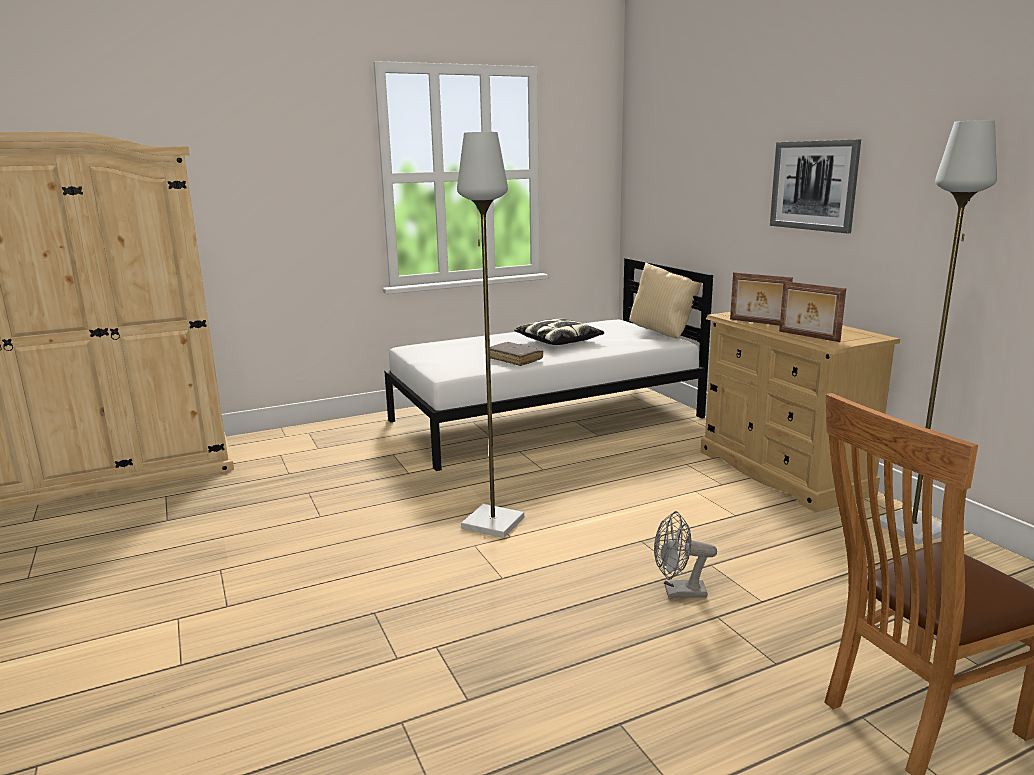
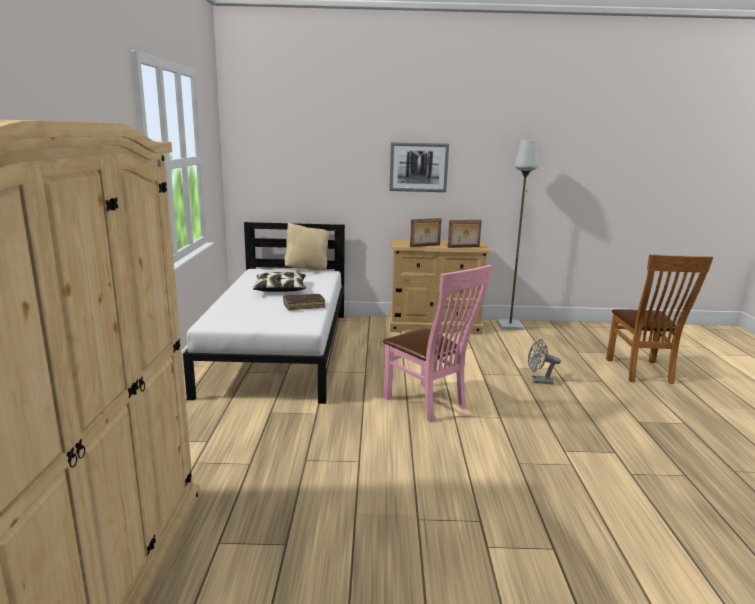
camera: 65 degrees left, 0 degrees up
grey floor lamp [457,132,524,538] -> pink chair [383,265,493,423]
grey fan [654,511,717,598] -> grey fan turned 75 degrees clockwise [528,339,561,385]

